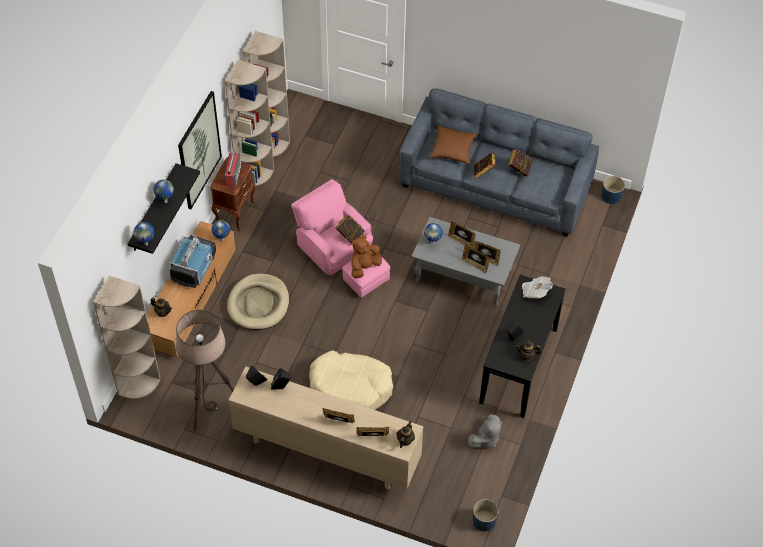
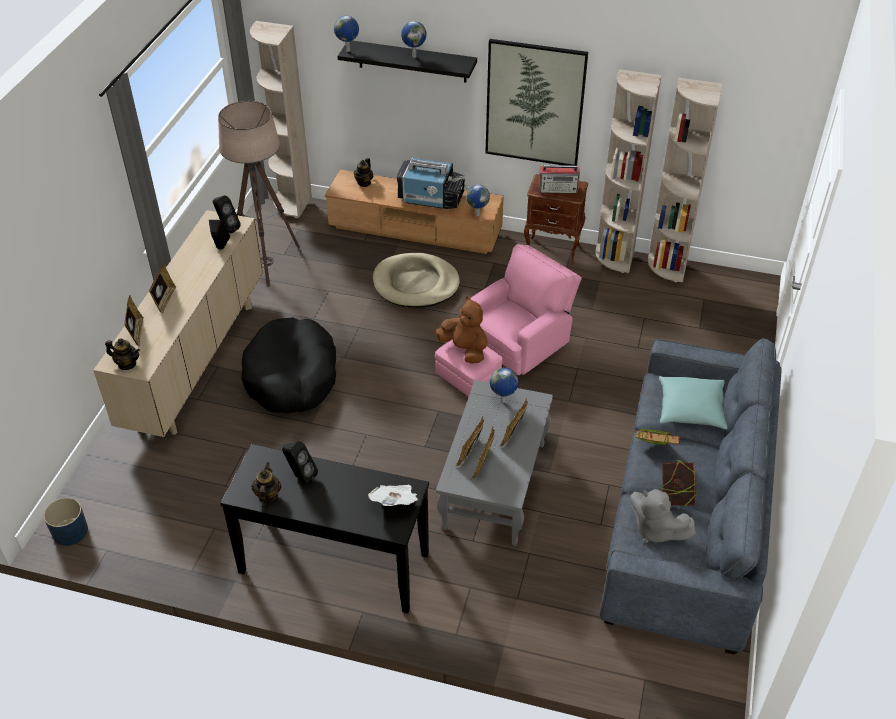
camera: 85 degrees right, 10 degrees down
beige dog bed [309,350,393,410] -> black dog bed [241,317,336,414]
book [336,214,365,243] -> none
brown pillow [429,126,477,164] -> turquoise pillow [659,376,727,429]
grey plush toy [468,414,502,448] -> grey plush toy moved to [630,489,696,543]
blue planter [601,176,625,204] -> none

